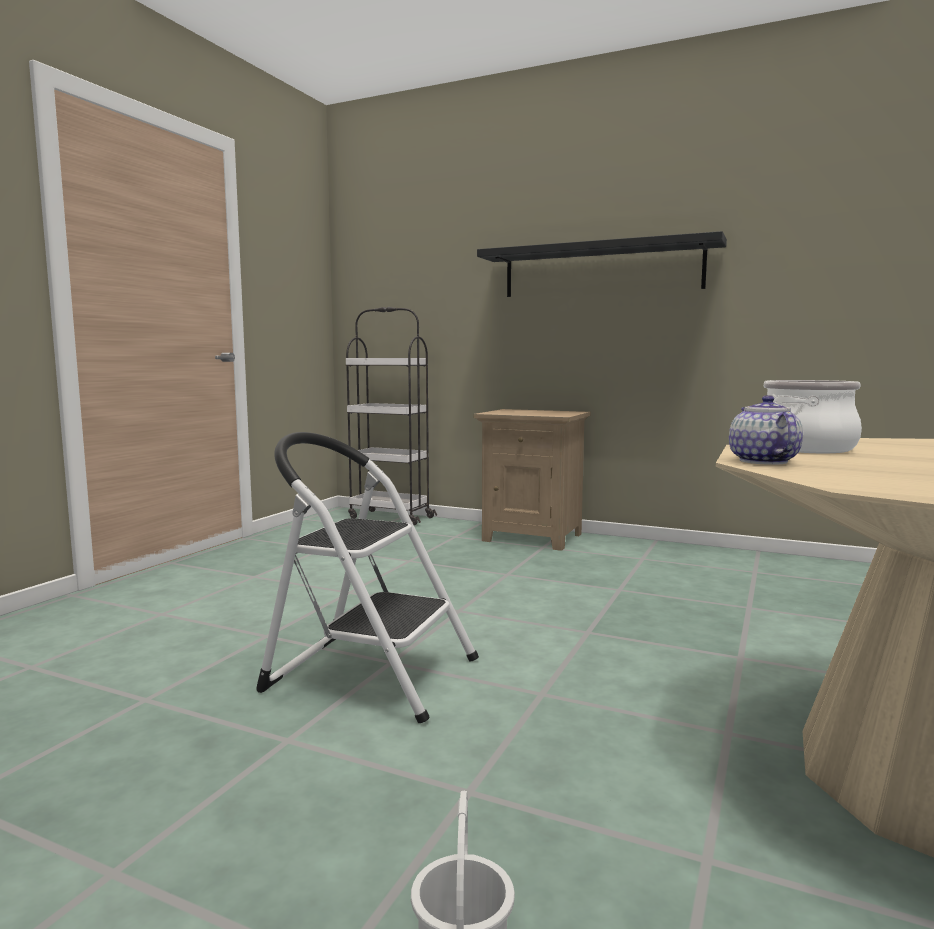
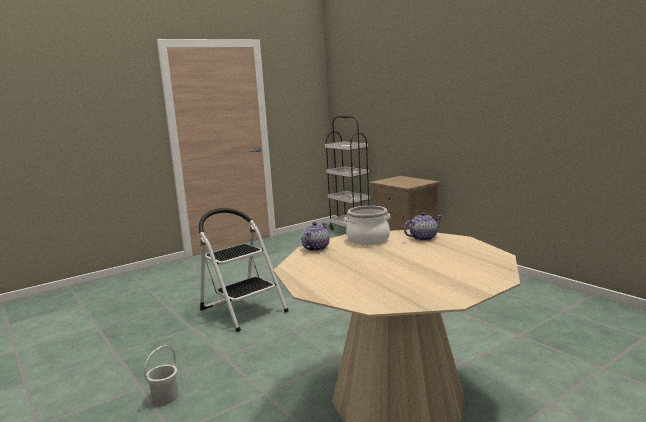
camera: 30 degrees right, 5 degrees up
black shelf [477,231,727,297] -> none
none -> teapot [404,212,442,241]

